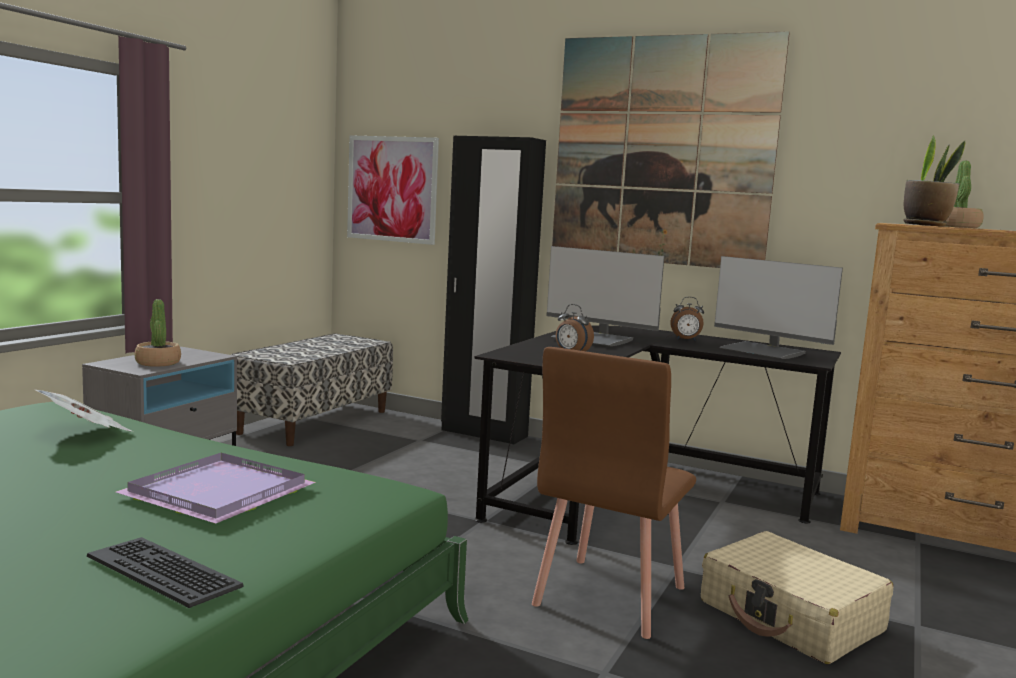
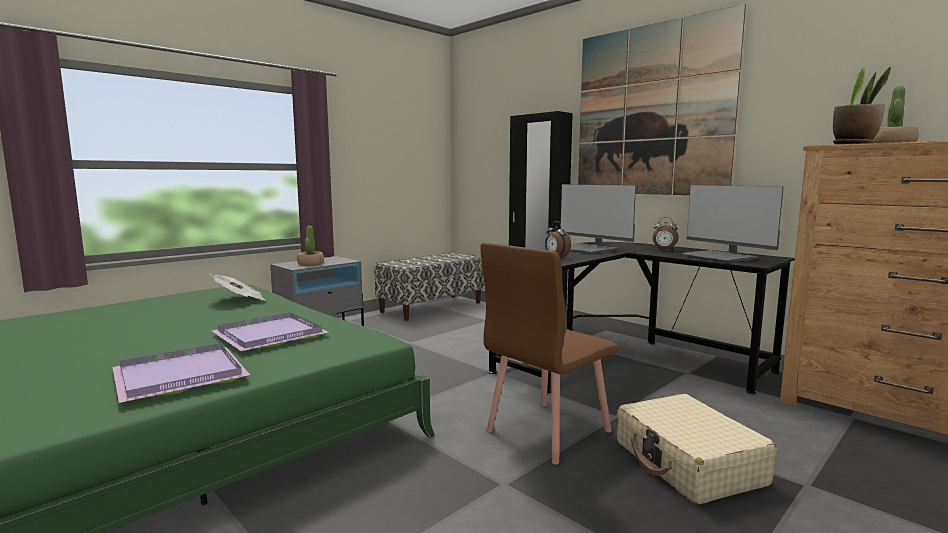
camera: 20 degrees right, 0 degrees up
keyboard [87,537,244,608] -> purple tray [113,343,250,403]
picture [347,135,439,245] -> none

